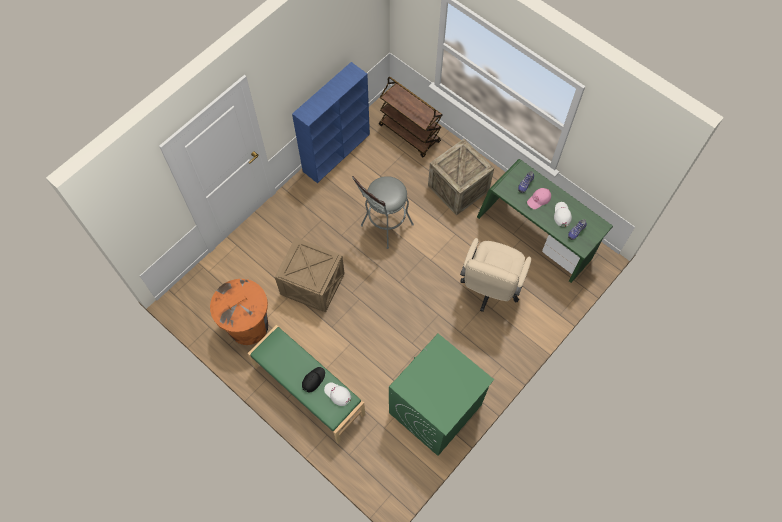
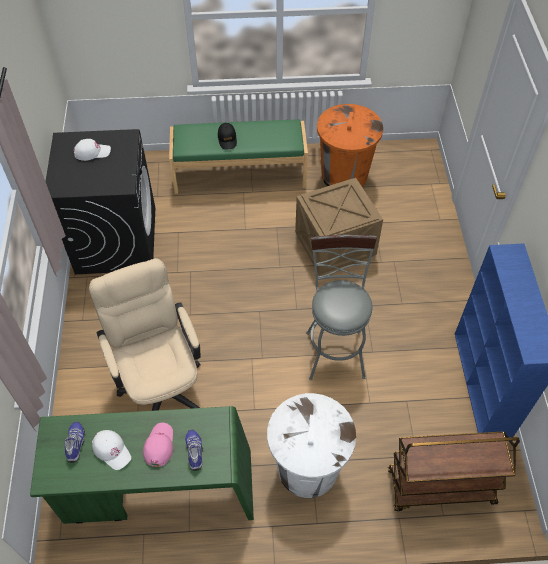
camera: 135 degrees right, 10 degrees down
white cap [324,383,351,406] -> white cap moved to [74,139,111,161]
green washing machine [389,334,494,456] -> black washing machine [45,129,155,274]
crate [428,139,494,215] -> white trash can [267,393,356,498]

